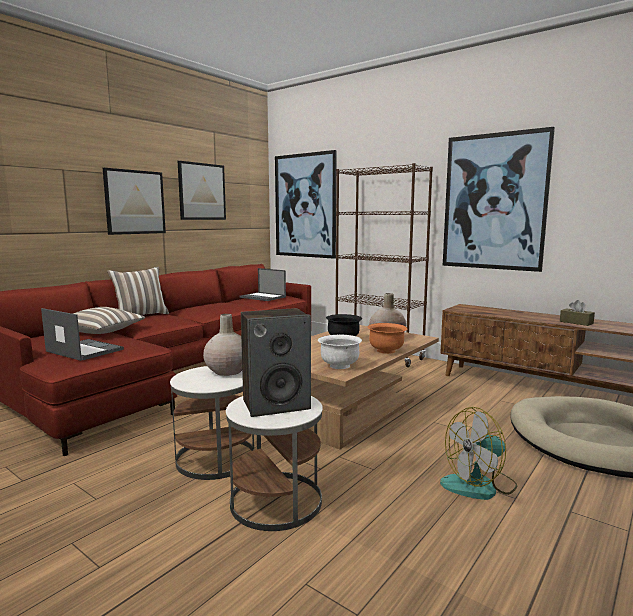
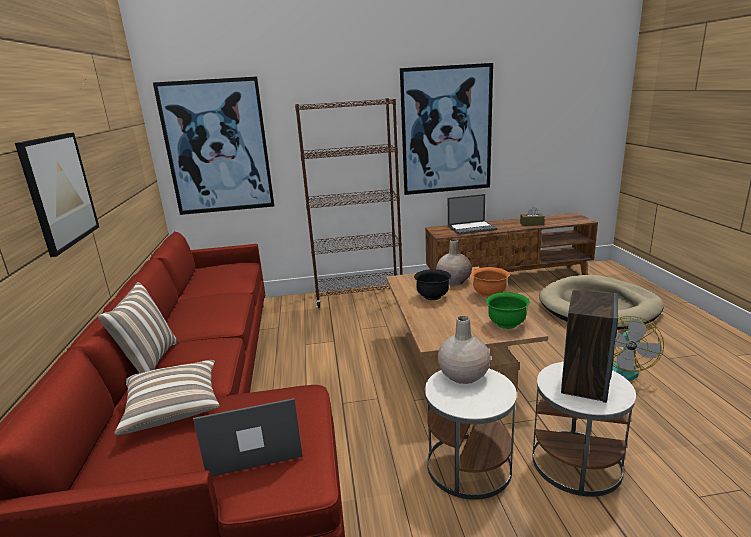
camera: 45 degrees left, 10 degrees up
picture [178,161,226,220] -> none
laptop [240,268,286,301] -> laptop moved to [448,194,497,235]
white bowl [318,335,362,369] -> green bowl [486,292,530,329]

